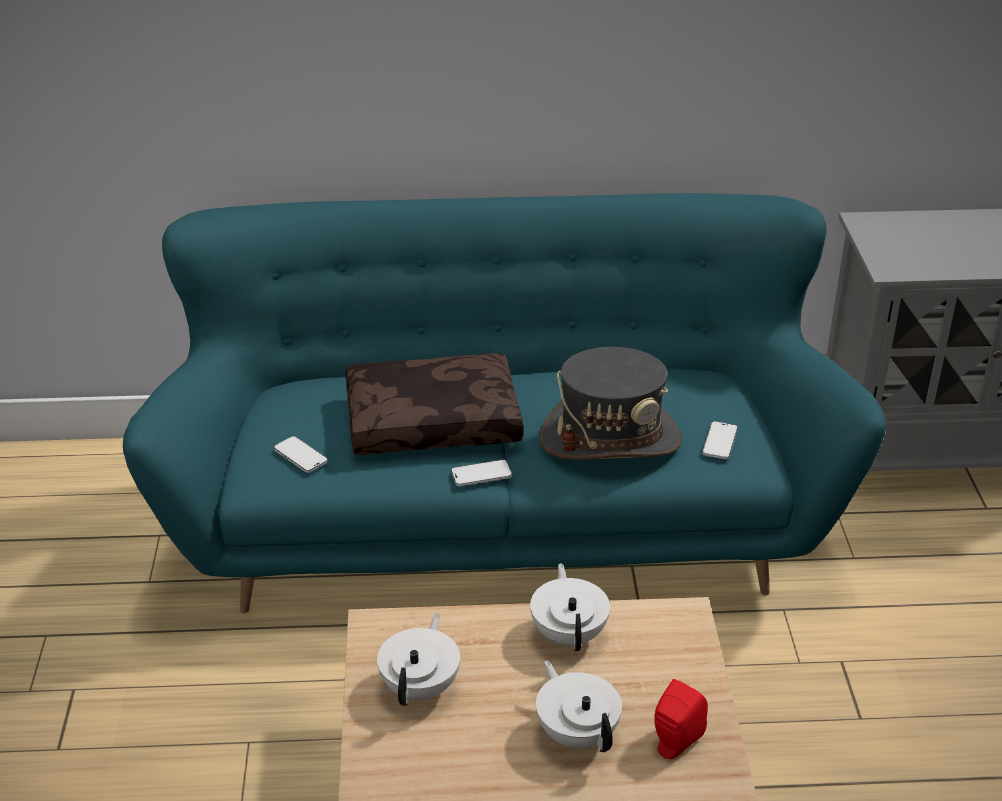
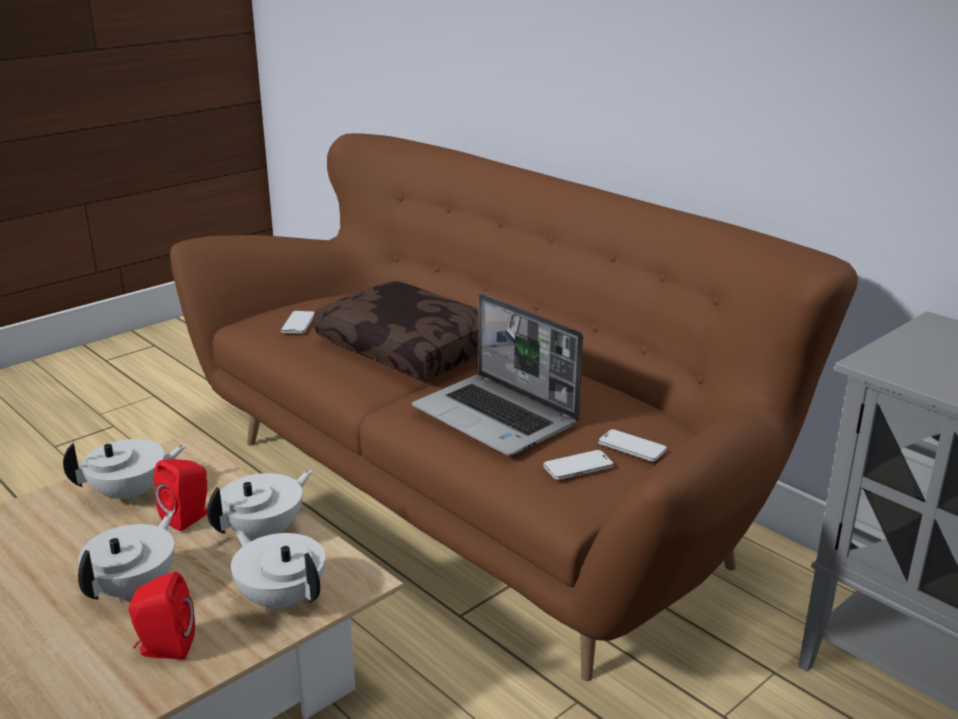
camera: 50 degrees right, 10 degrees down
turquoise sofa [123,193,886,613] -> brown sofa [170,133,858,681]
phone [451,460,512,486] -> phone moved to [598,429,667,461]
grey hat [540,347,682,460] -> laptop [412,294,583,456]
none -> red speaker [154,459,207,531]
none -> white teapot [231,530,325,610]

